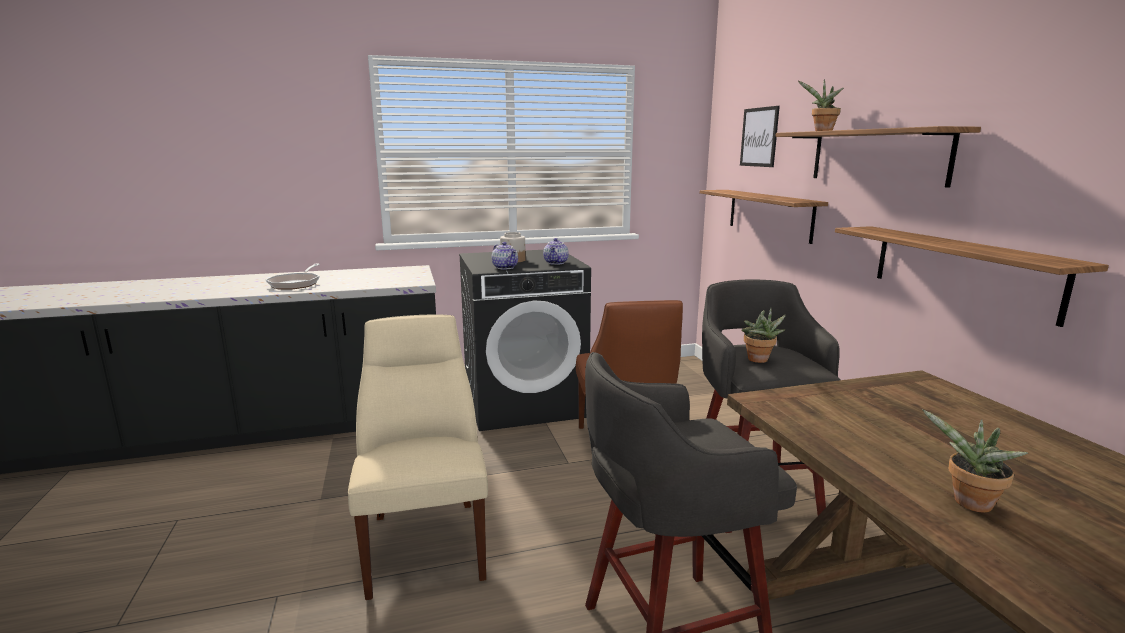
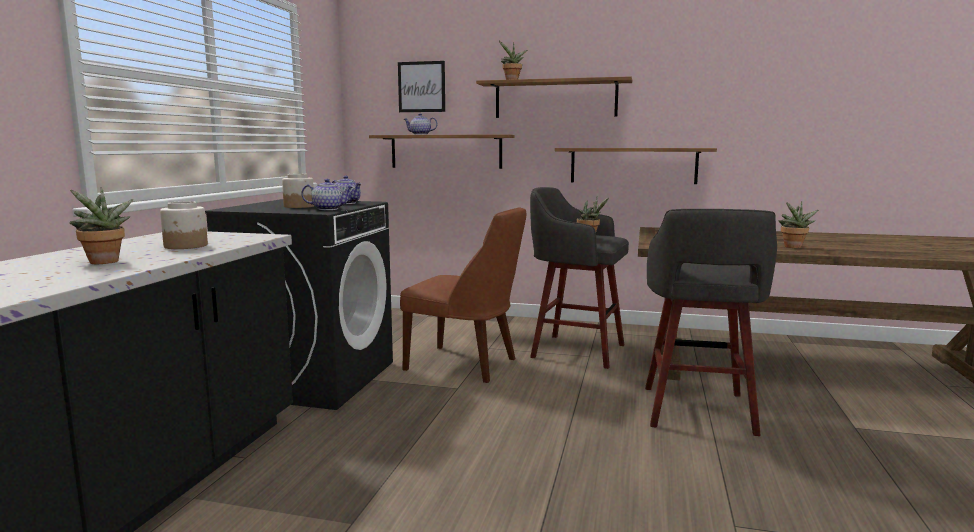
camera: 60 degrees left, 5 degrees down
frying pan [266,264,320,290] -> potted plant [69,187,133,264]
beige chair [348,314,488,600] -> none
none -> jar [160,201,208,249]
none -> teapot [404,113,437,135]

